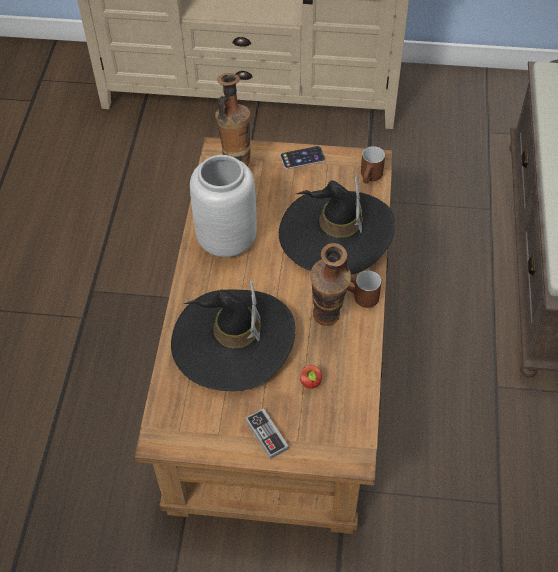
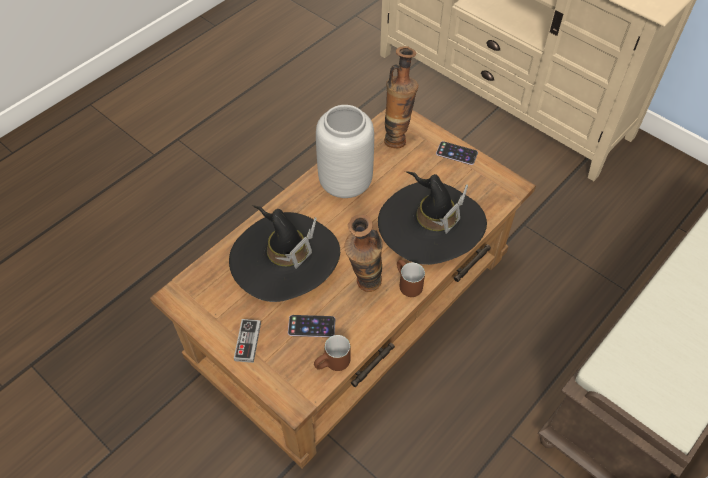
camera: 35 degrees right, 0 degrees up
apple [300,365,322,389] -> phone [288,315,335,337]
brown mug [361,146,385,184] -> brown mug moved to [314,335,351,371]

